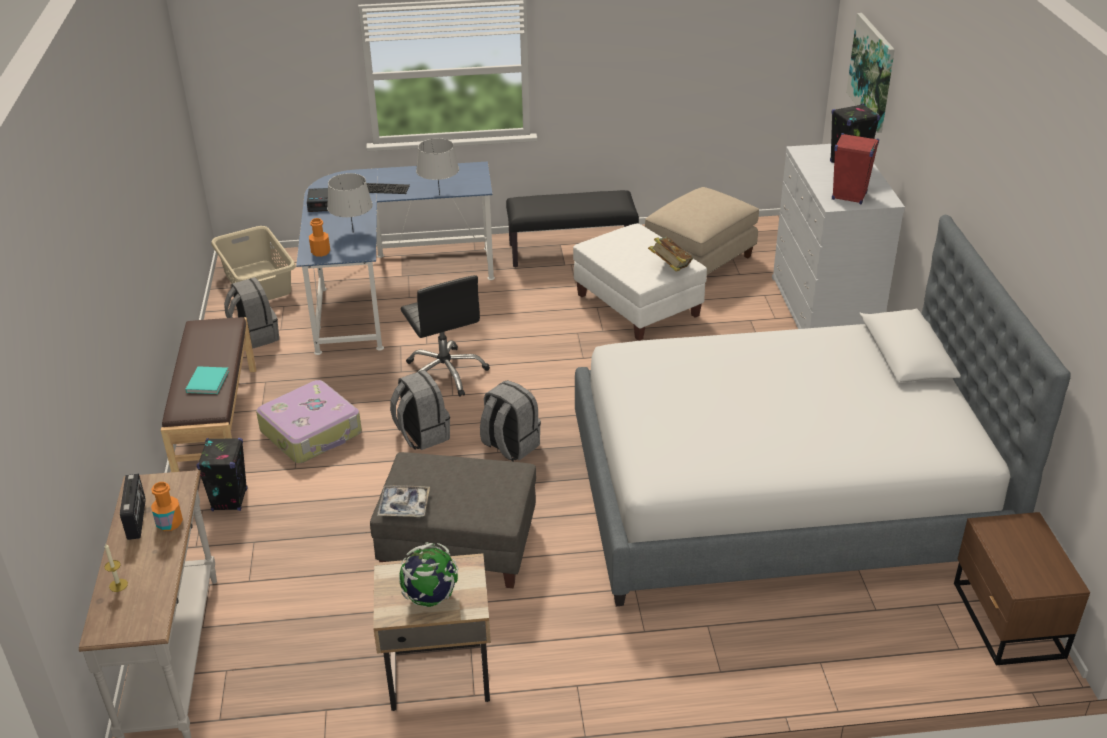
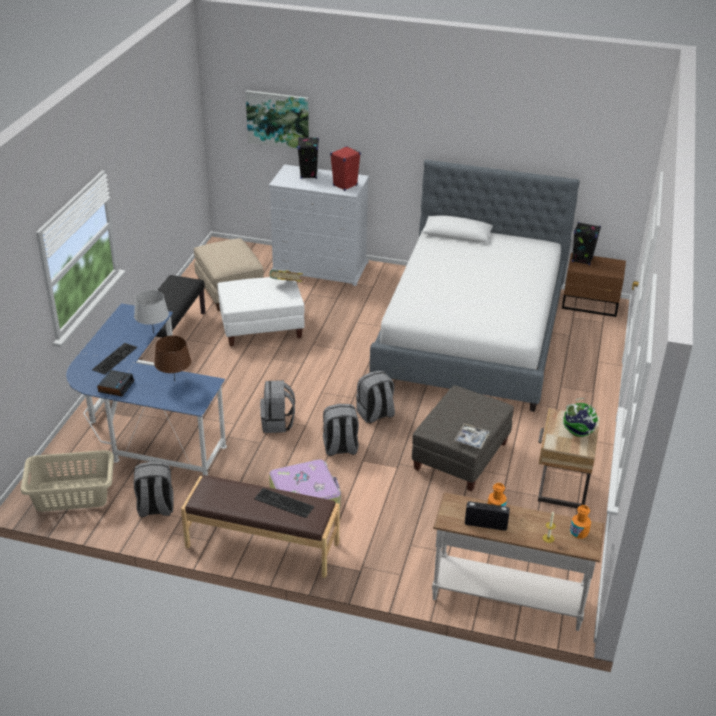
camera: 70 degrees left, 0 degrees up
turquoise book [185,366,229,394] -> keyboard [254,488,314,518]
black speaker [196,438,247,511] -> black speaker moved to [572,222,601,266]
orange bottle [309,218,330,257] -> orange bottle moved to [570,505,591,539]
grey table lamp [327,173,373,233] -> brown table lamp [154,336,191,380]
black office chair [401,275,490,397] -> grey backpack [260,380,295,433]

